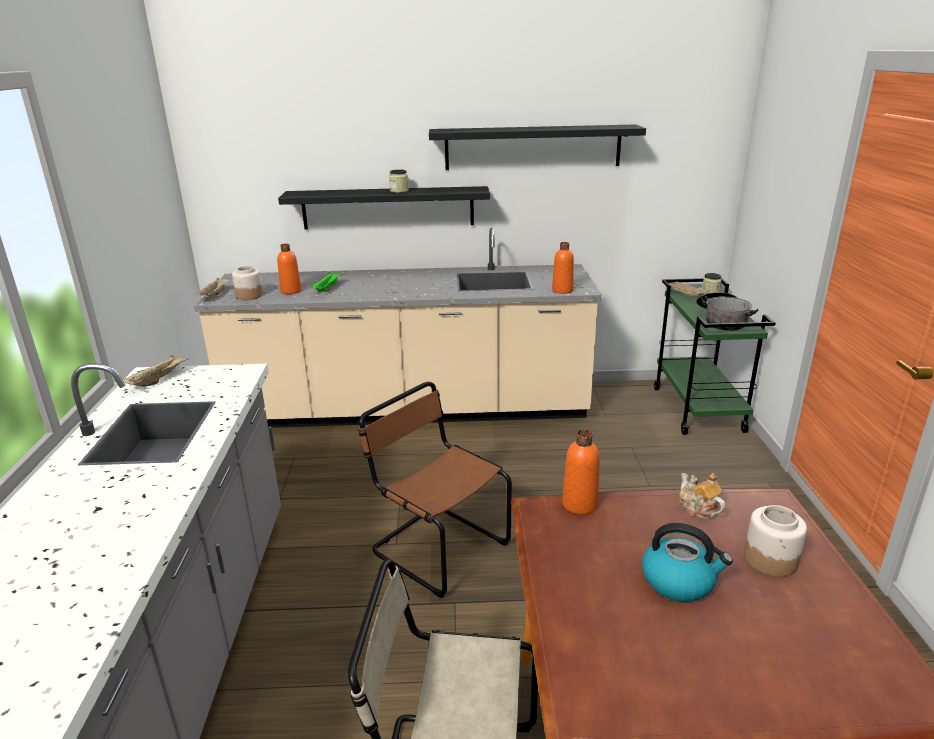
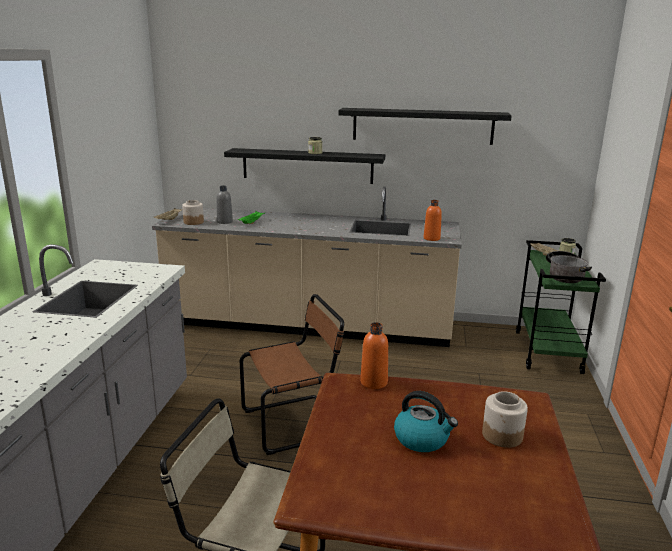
camera: 10 degrees right, 5 degrees down
beige tray [122,355,188,387] -> none
orange bottle [277,244,301,294] -> grey bottle [216,186,233,224]
brown chair [359,382,512,598] -> brown chair turned 105 degrees clockwise [240,294,344,455]
teapot [679,473,726,519] -> none

